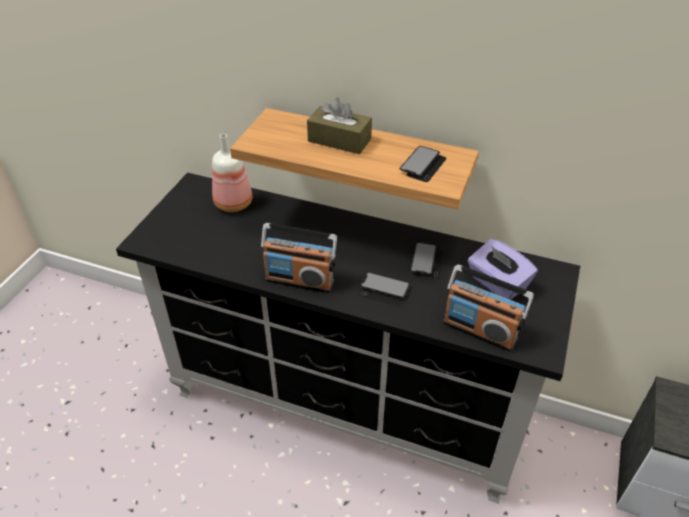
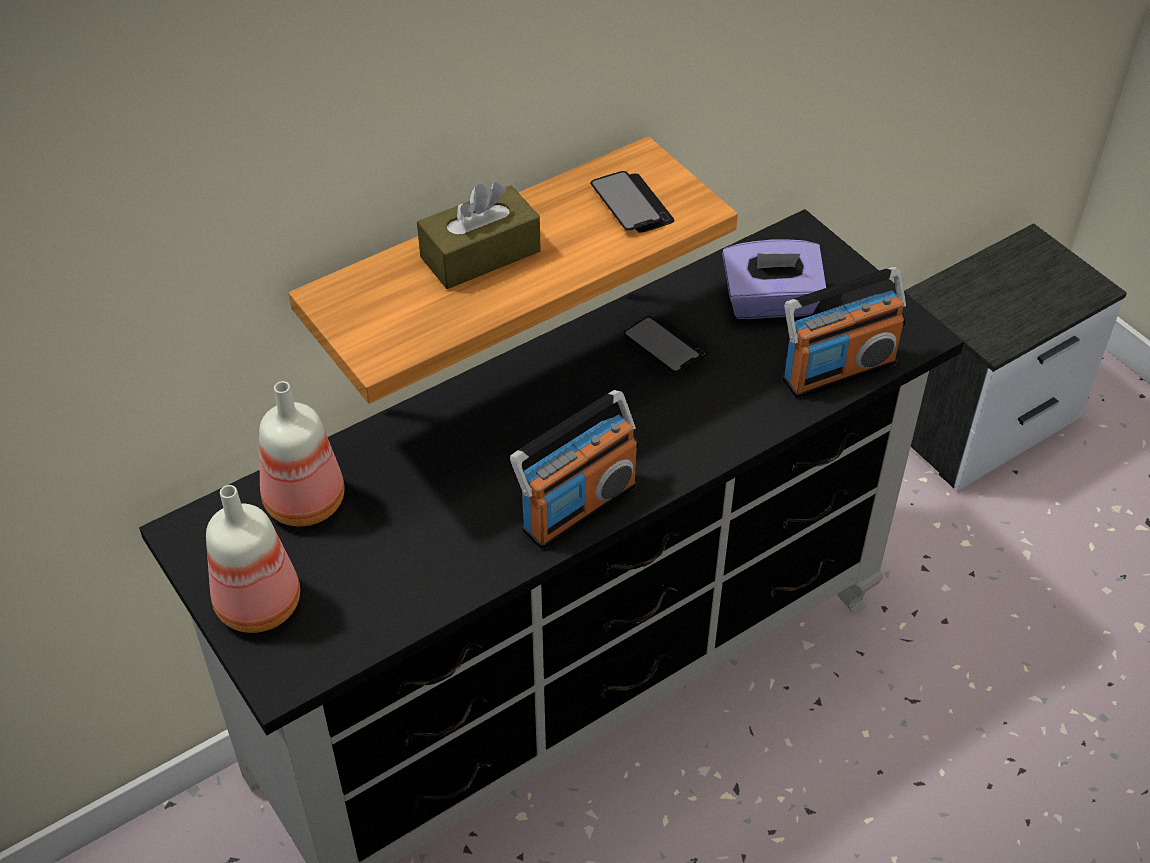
camera: 55 degrees left, 5 degrees up
phone [358,272,410,306] -> none
none -> bottle [206,485,300,633]

